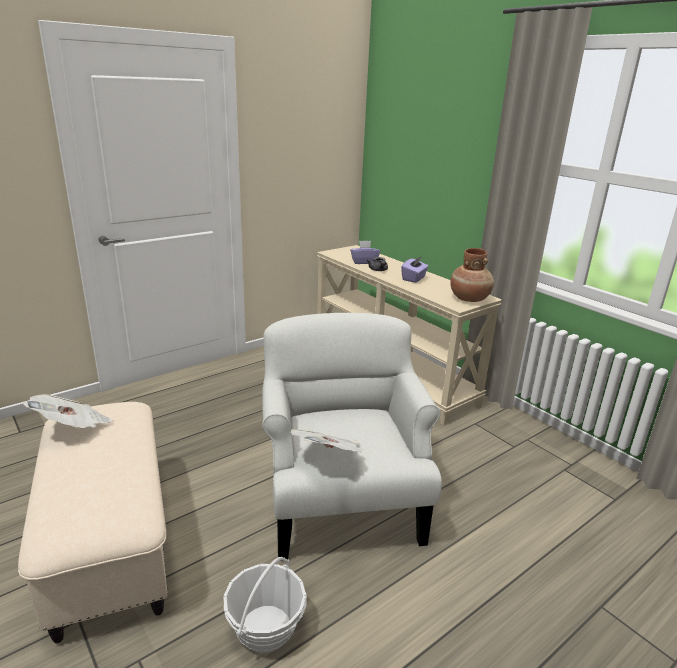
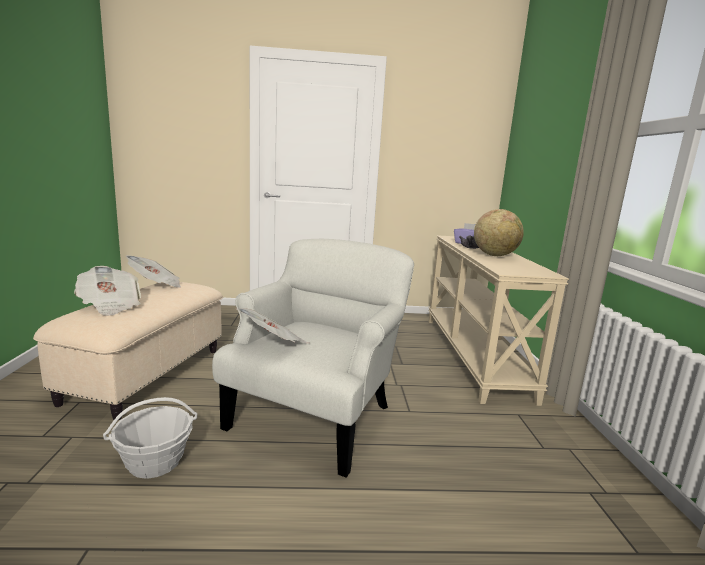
camera: 35 degrees right, 10 degrees down
purple tissue box [401,256,429,283] -> globe [474,209,524,256]
brown vase [450,248,494,302] -> none
none -> newspaper [74,266,141,316]

